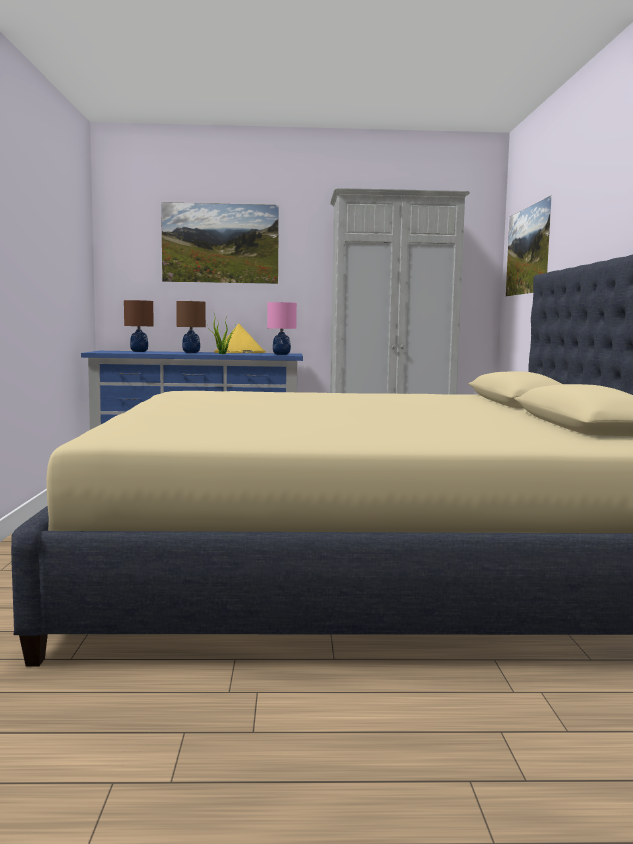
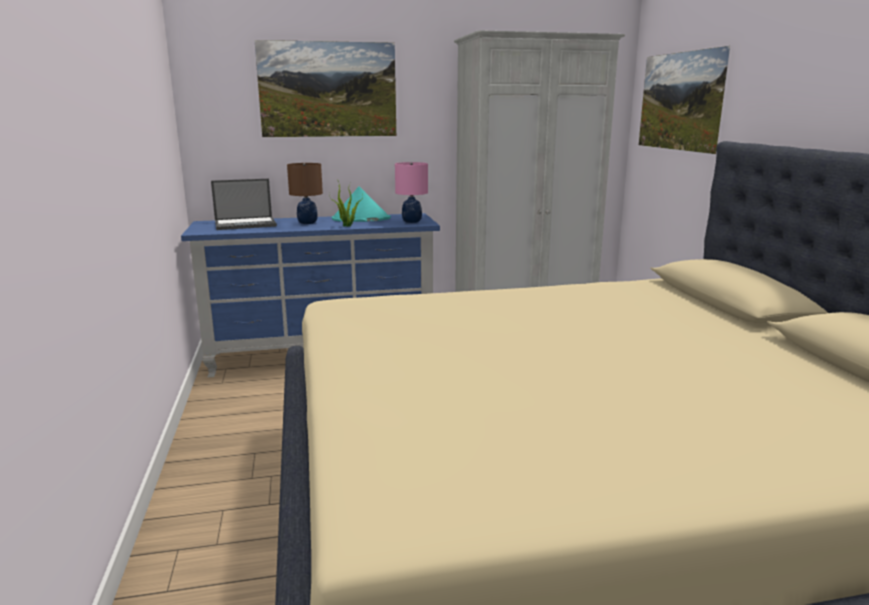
camera: 10 degrees left, 10 degrees up
brown table lamp [124,300,154,352] -> laptop [211,179,277,230]
yellow hat [214,324,266,353] -> turquoise hat [332,186,391,222]

